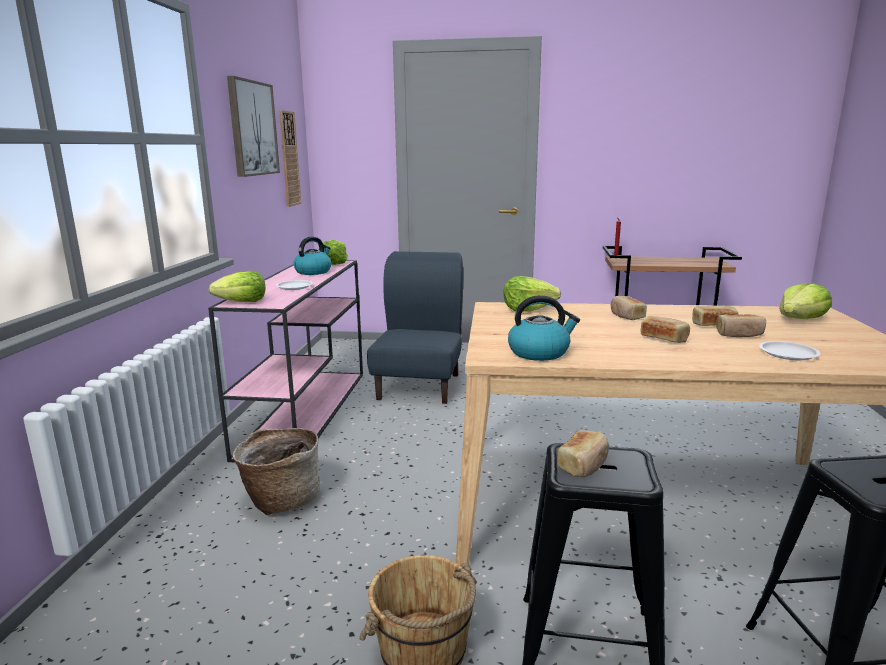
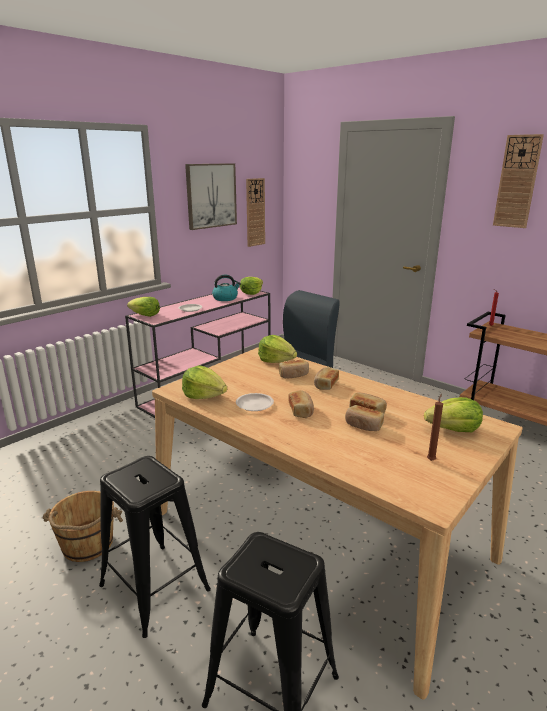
camera: 35 degrees right, 5 degrees up
basket [232,428,320,516] -> none
kettle [508,295,580,361] -> lettuce [182,365,227,399]
bread [557,430,609,477] -> bread moved to [279,360,309,378]
white plate [759,341,820,360] -> white plate moved to [236,393,274,411]
none -> brown candle [427,393,443,461]
none -> wall clock [493,134,544,228]

